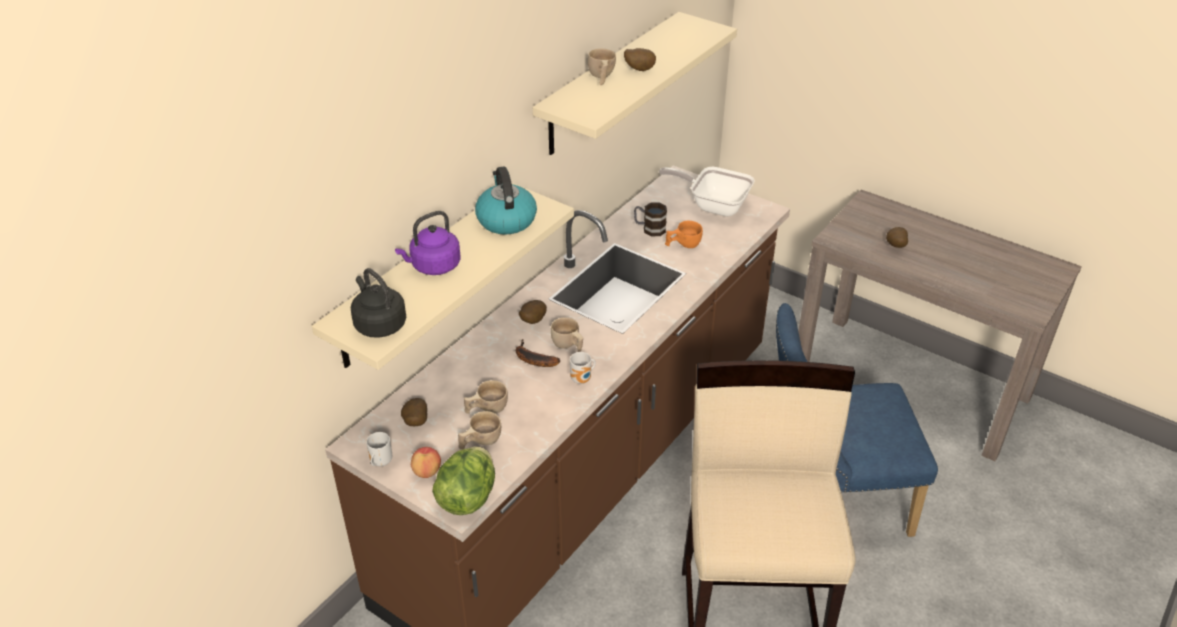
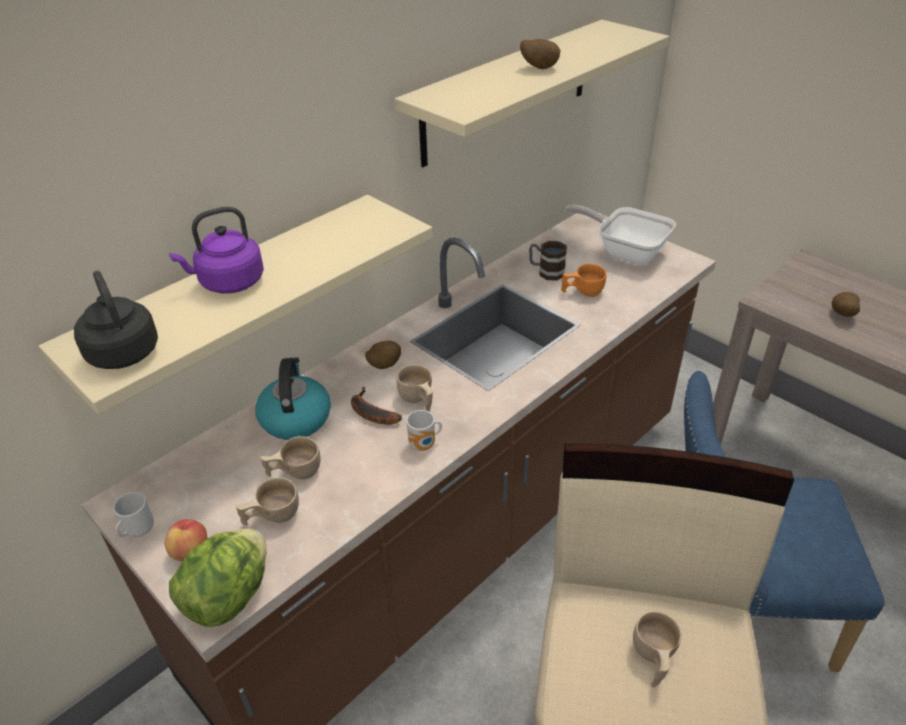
camera: 10 degrees right, 0 degrees up
potato [401,398,427,426] -> none
kettle [475,167,537,234] -> kettle moved to [255,357,331,440]
beige cup [588,48,616,85] -> beige cup moved to [633,611,682,687]

